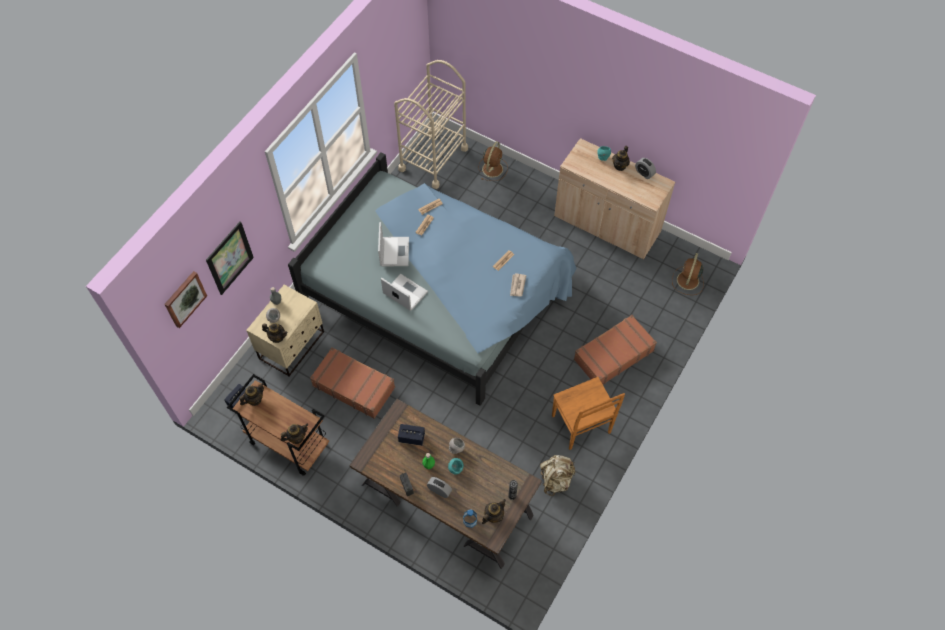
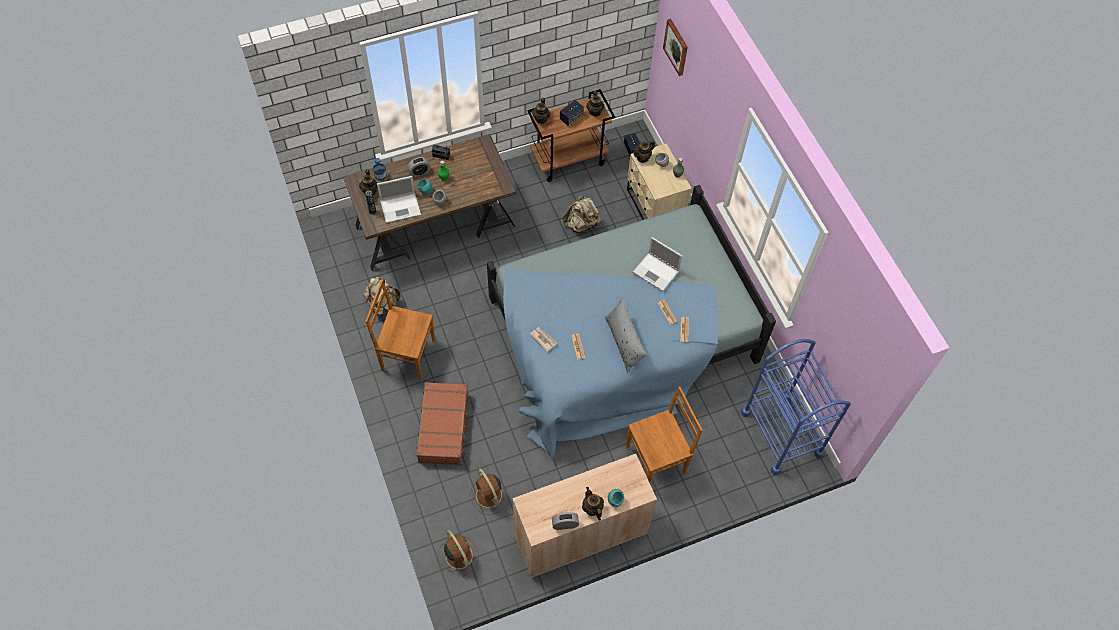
camera: 125 degrees right, 0 degrees up
picture [206,221,254,295] -> none
brown suitcase [310,347,395,419] -> beige backpack [563,195,601,233]
laptop [381,274,428,311] -> laptop moved to [377,176,421,223]
beige cart [394,60,468,189] -> blue cart [741,339,851,475]
speaker [398,424,425,446] -> speaker moved to [560,100,584,126]
brown fan [479,141,508,181] -> brown fan moved to [470,468,510,515]
none -> grey pillow [605,298,647,373]
none -> brown chair [626,386,702,483]

